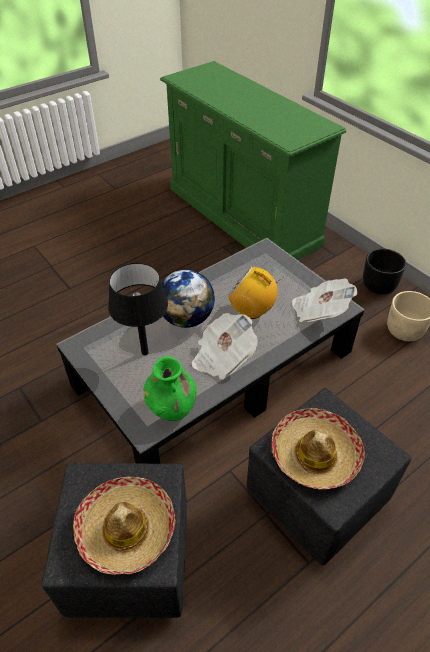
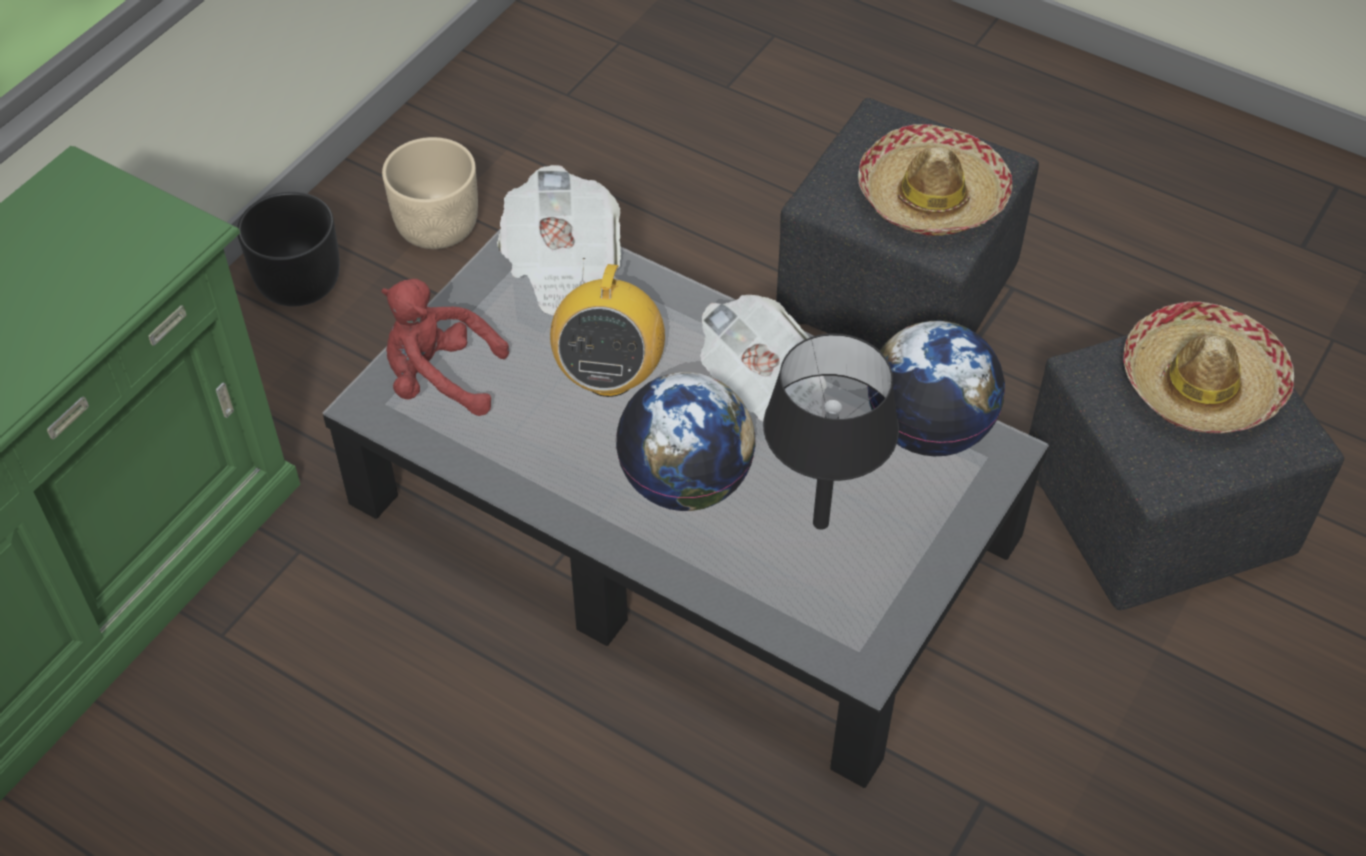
camera: 110 degrees left, 5 degrees up
green vase [143,356,197,421] -> globe [867,321,1005,456]
none -> red plush toy [381,279,509,416]

